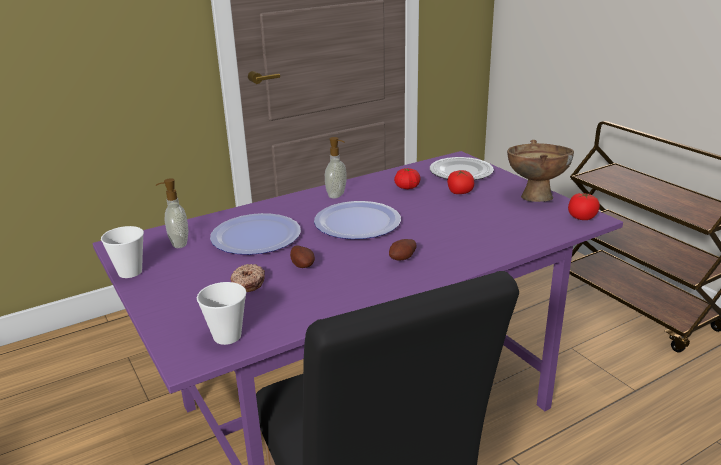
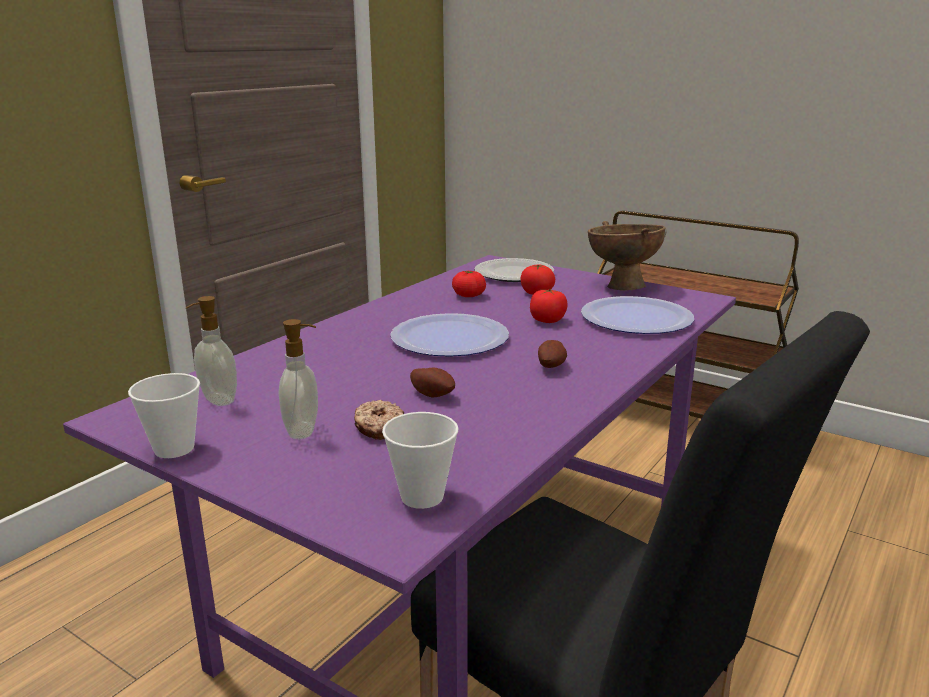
camera: 25 degrees left, 5 degrees down
plate [210,213,301,255] -> plate moved to [581,296,694,334]
soap dispenser [325,137,347,199] -> soap dispenser moved to [279,319,318,439]
tomato [568,193,600,220] -> tomato moved to [530,289,568,323]

